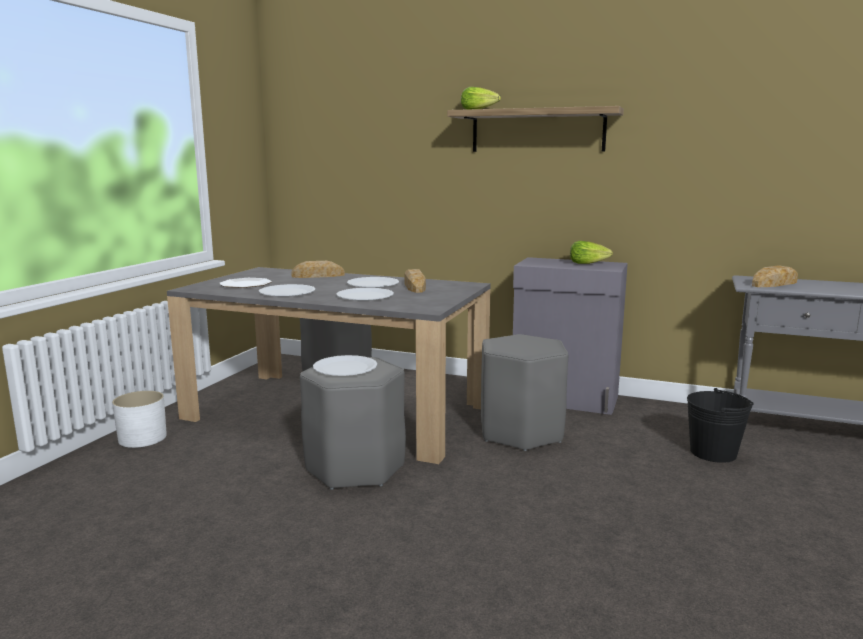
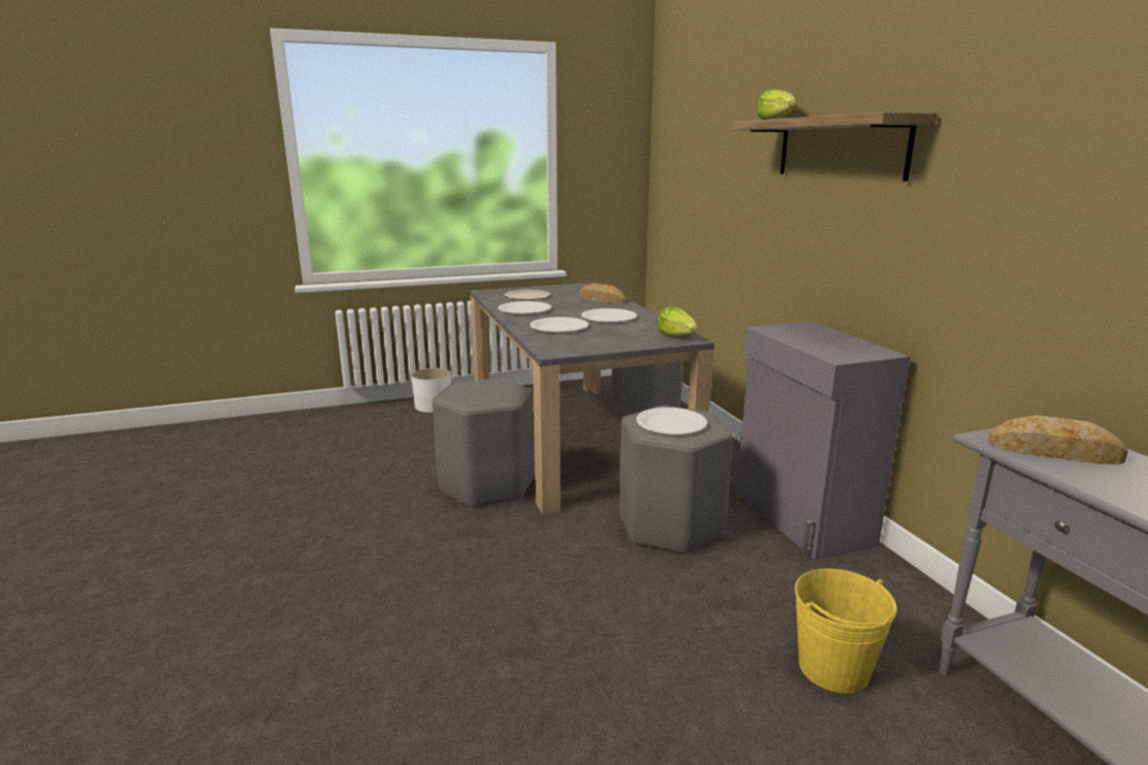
camera: 50 degrees right, 5 degrees up
white plate [313,355,377,376] -> white plate moved to [636,407,708,435]
bread [405,269,426,293] -> none
lettuce [570,241,613,264] -> lettuce moved to [657,307,698,336]
black bucket [687,388,753,463] -> yellow bucket [795,569,897,693]

